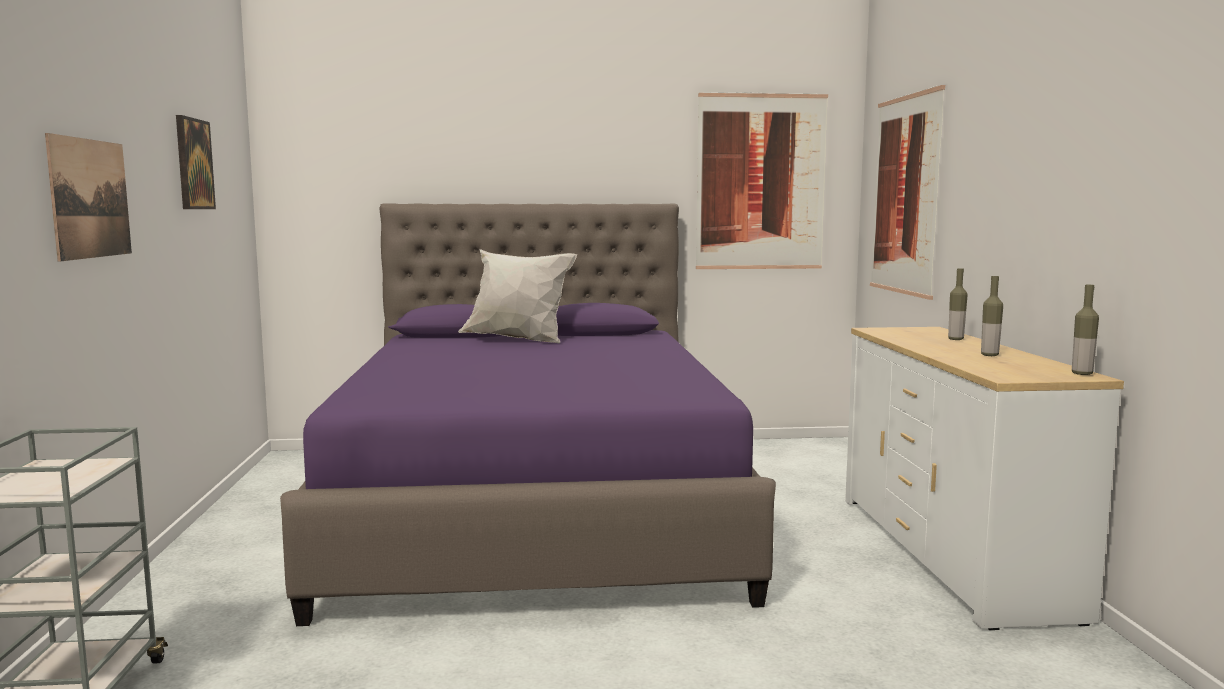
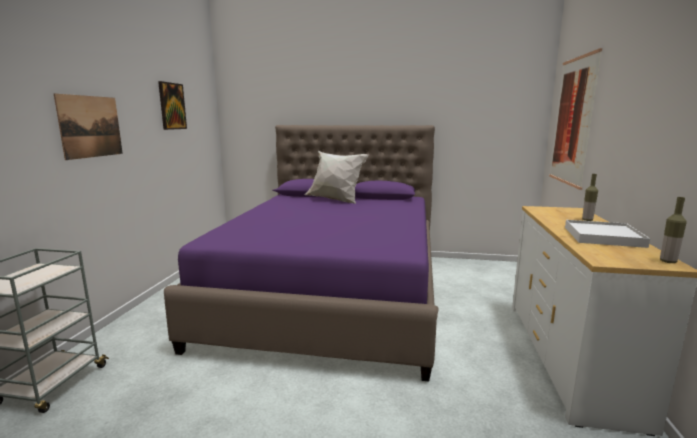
camera: 15 degrees right, 5 degrees up
picture [696,92,828,269] -> none
bottle [981,276,1003,356] -> white tray [565,220,650,248]

